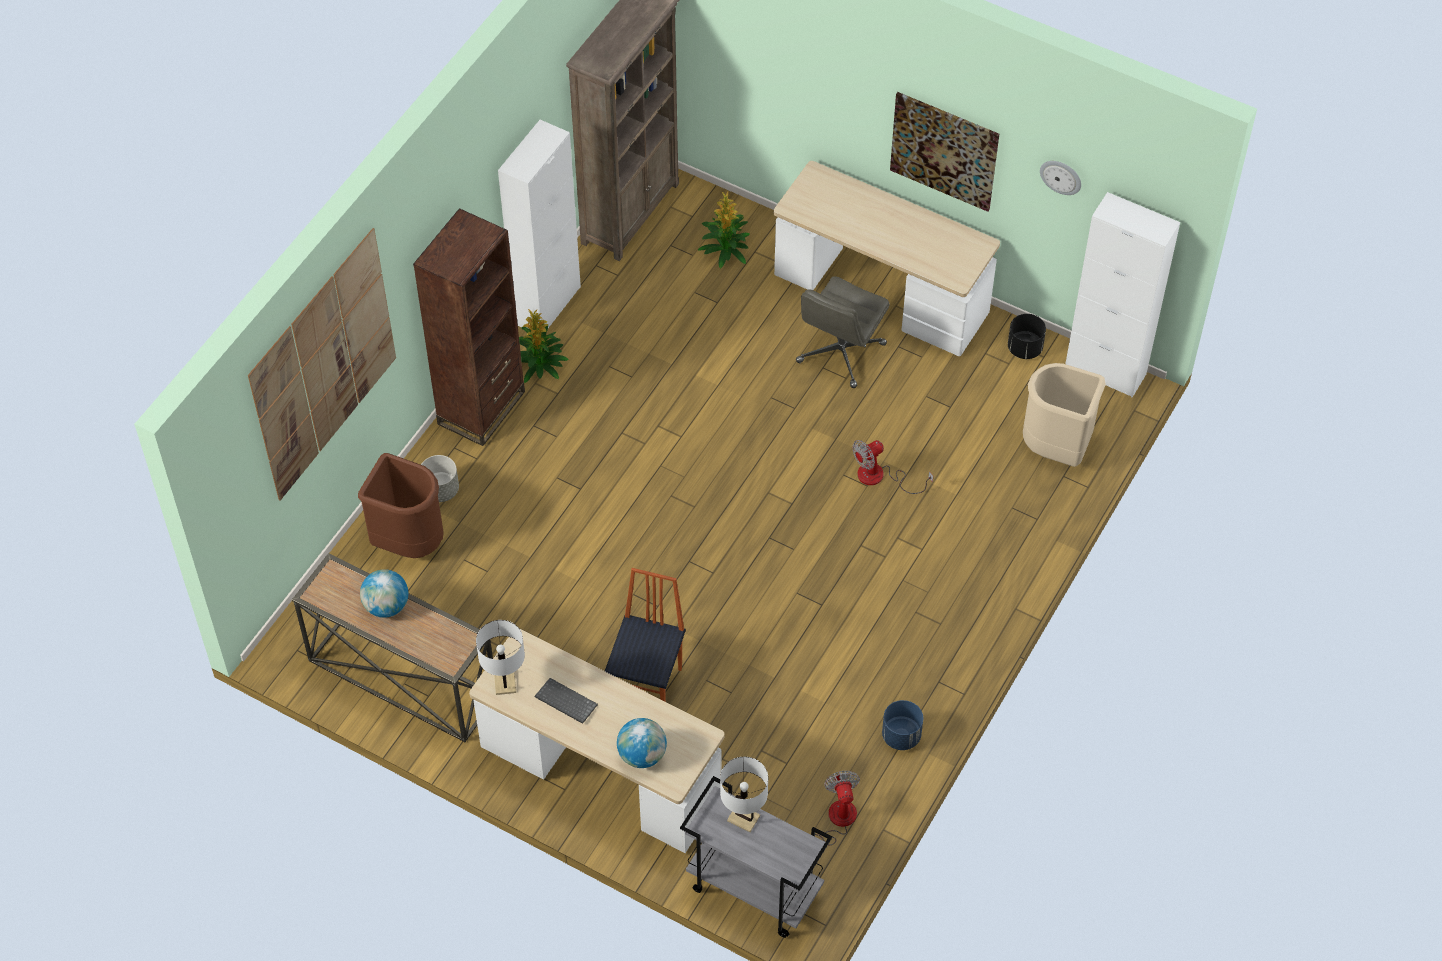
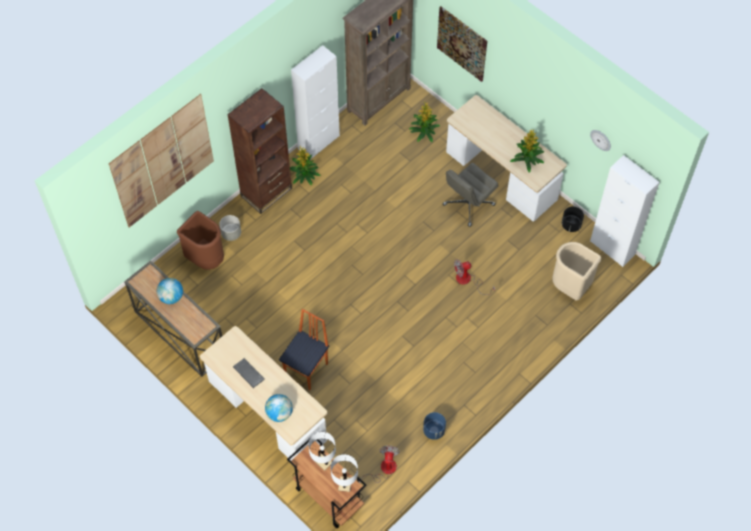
camera: 15 degrees right, 5 degrees up
white table lamp [476,620,525,695] -> white table lamp moved to [331,454,358,492]
grey cart [680,776,832,938] -> brown cart [287,439,367,528]
picture [890,92,999,212] -> picture moved to [437,6,487,82]
none -> potted plant [510,130,544,173]

